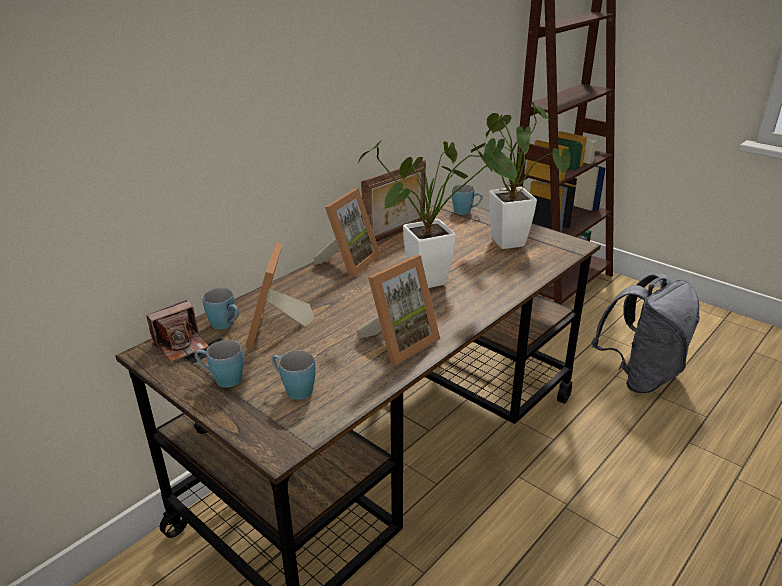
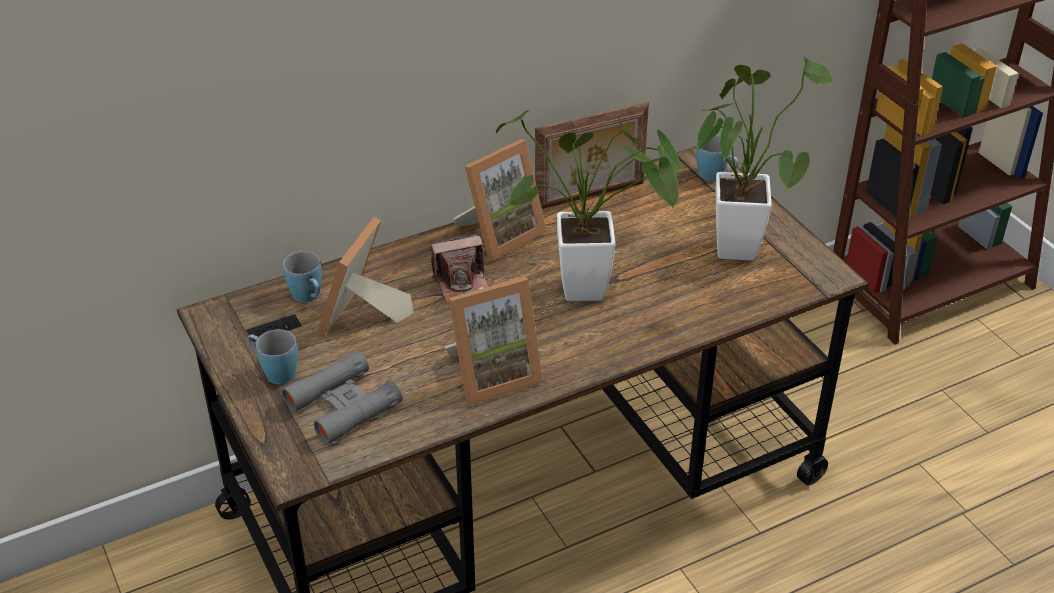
camera: 20 degrees right, 10 degrees up
camera [146,300,209,362] -> camera moved to [431,233,489,304]
blue mug [272,351,316,400] -> grey binoculars [282,351,402,445]
grey backpack [592,274,700,393] -> none

